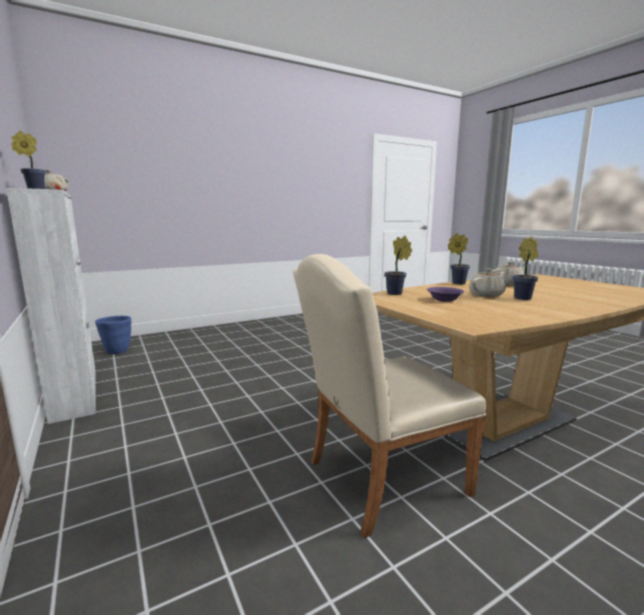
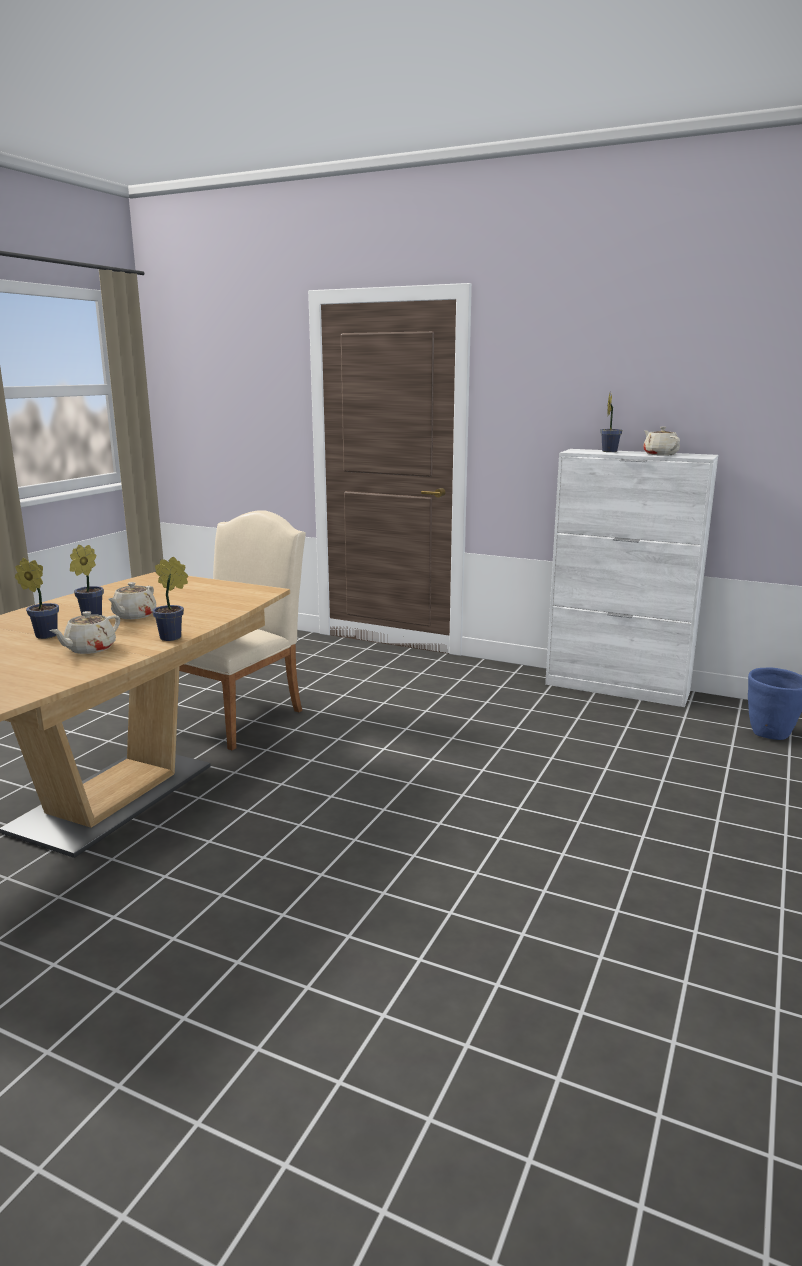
camera: 145 degrees right, 5 degrees up
potted plant [385,236,412,295] -> potted plant moved to [15,558,59,639]
purple bowl [427,287,464,302] -> none

